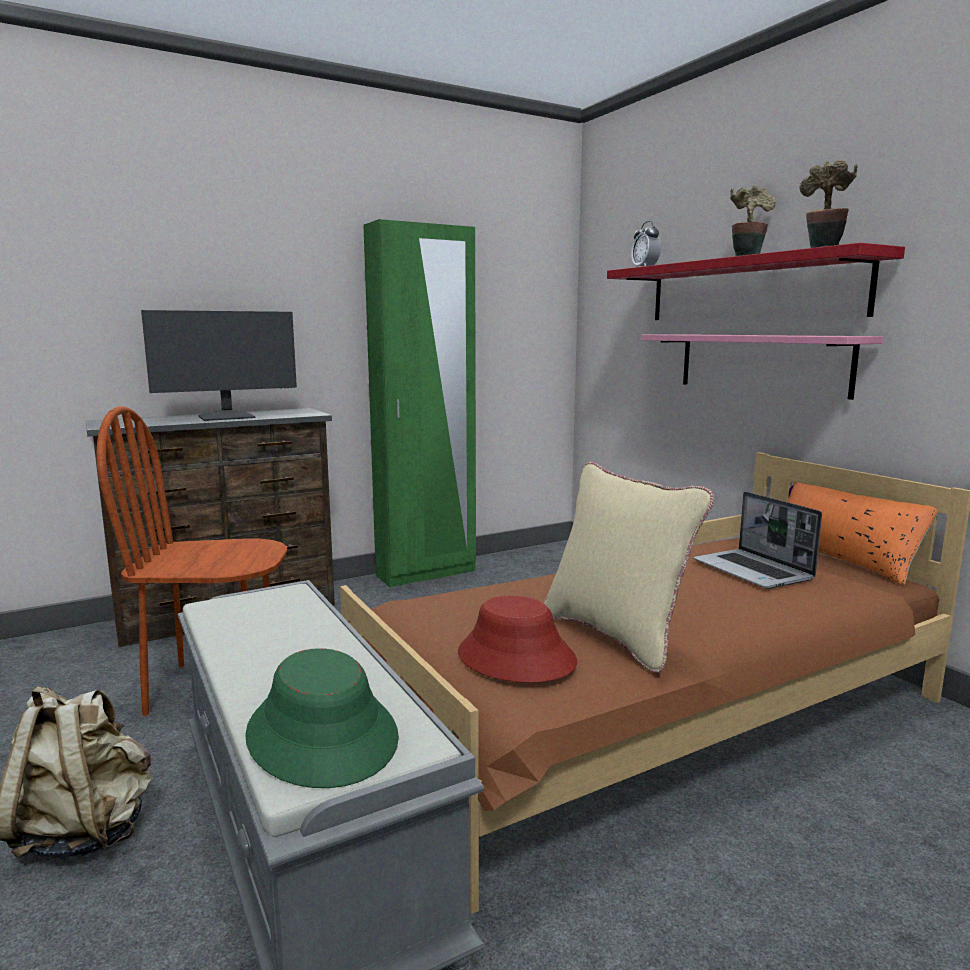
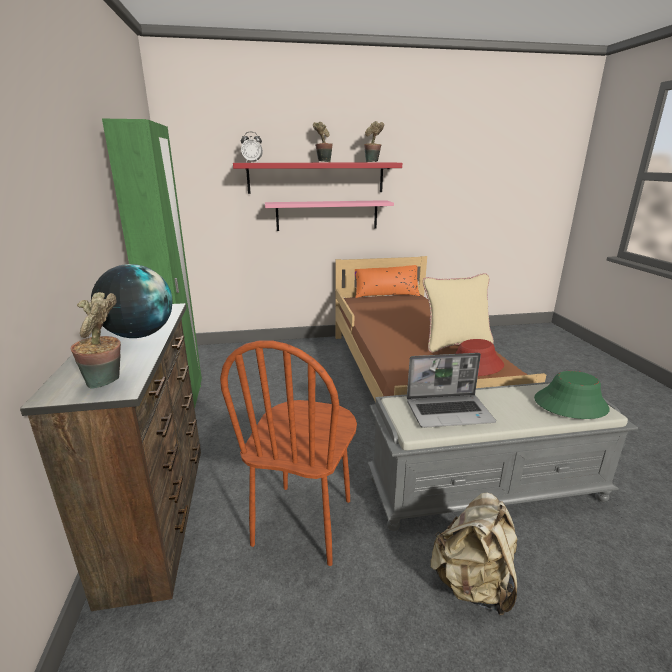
camera: 70 degrees left, 10 degrees up
monitor [141,310,297,421] -> globe [91,264,173,338]
laptop [693,492,822,589] -> laptop moved to [407,353,496,428]
none -> potted plant [71,292,121,389]

